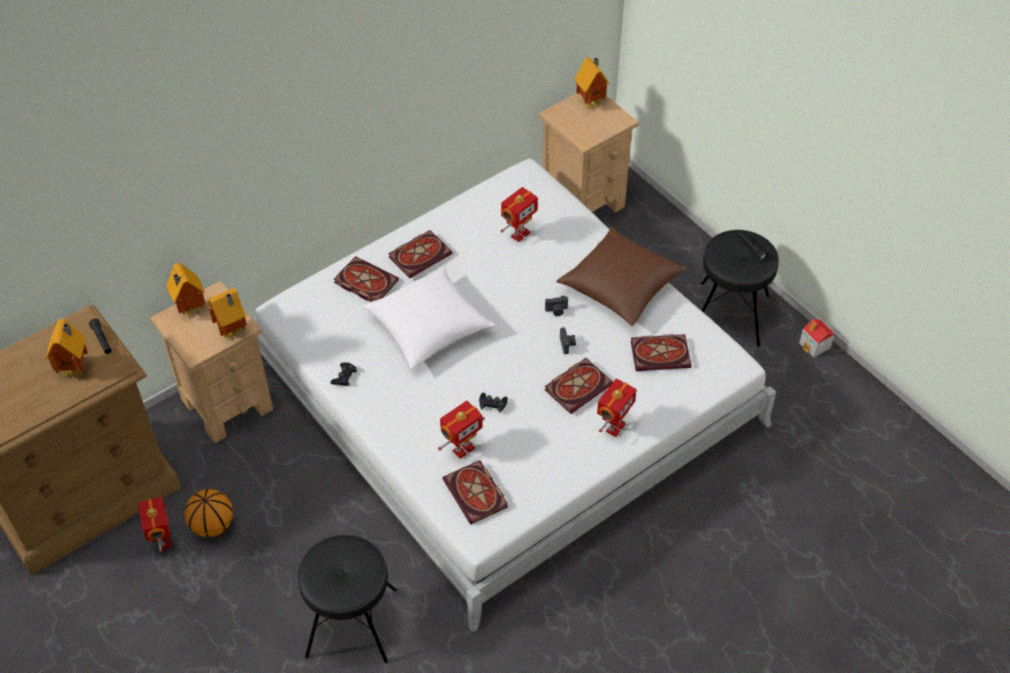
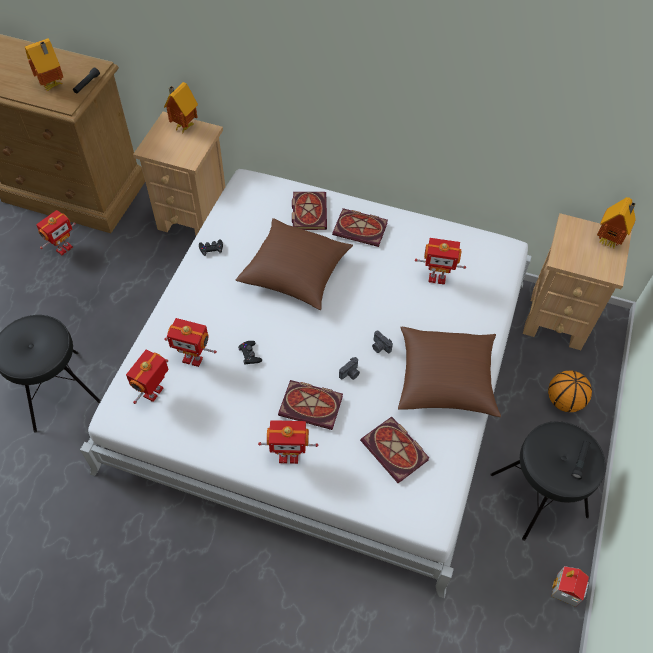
camera: 55 degrees right, 5 degrees up
basketball [184,489,233,537] -> basketball moved to [548,370,592,412]
toy house [208,288,247,340] -> none
white pillow [362,266,496,369] -> brown pillow [236,218,353,310]
book [443,460,508,524] -> toy robot [126,350,169,404]

